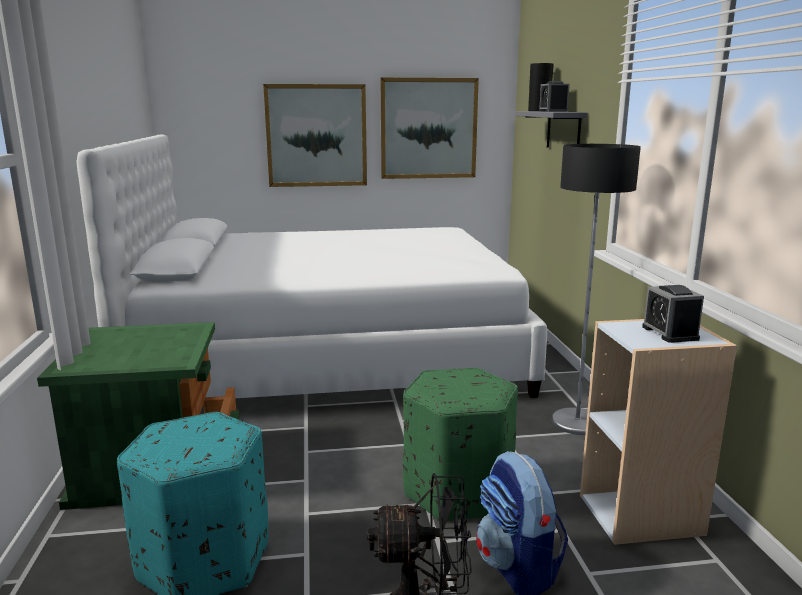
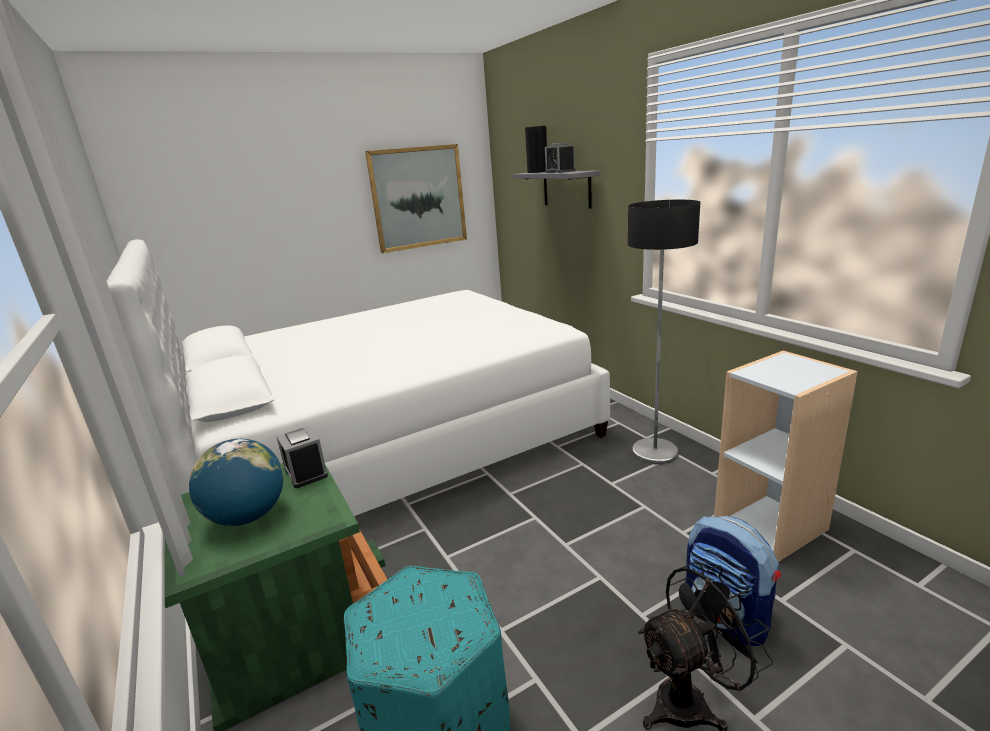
camera: 20 degrees left, 5 degrees up
picture [263,84,367,187] -> none
green ottoman [403,368,518,521] -> none
alarm clock [642,285,704,343] -> alarm clock moved to [276,426,328,488]
none -> globe [189,439,284,526]

